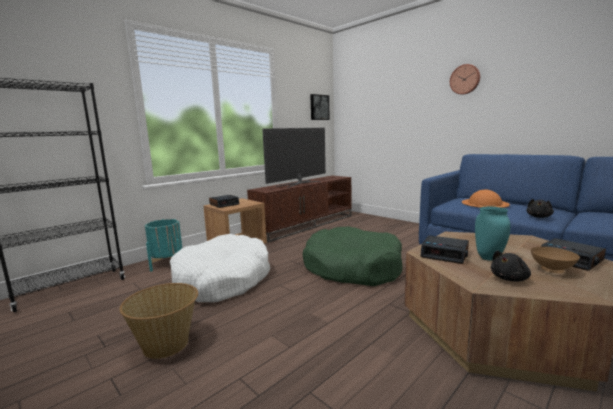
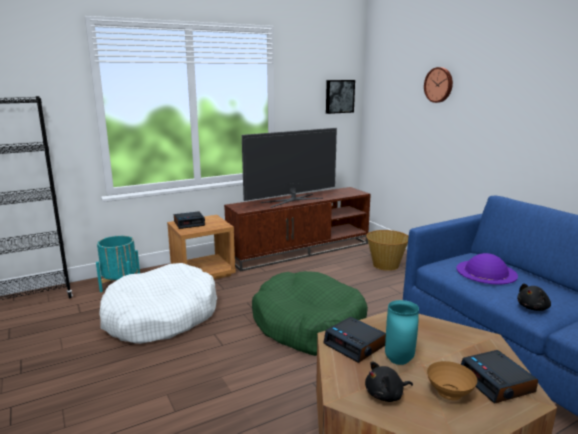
camera: 15 degrees right, 5 degrees up
basket [120,283,198,359] -> basket moved to [366,230,409,271]
wall clock [450,64,480,95] -> wall clock moved to [424,67,453,103]
orange hat [462,190,510,208] -> purple hat [456,253,518,285]

